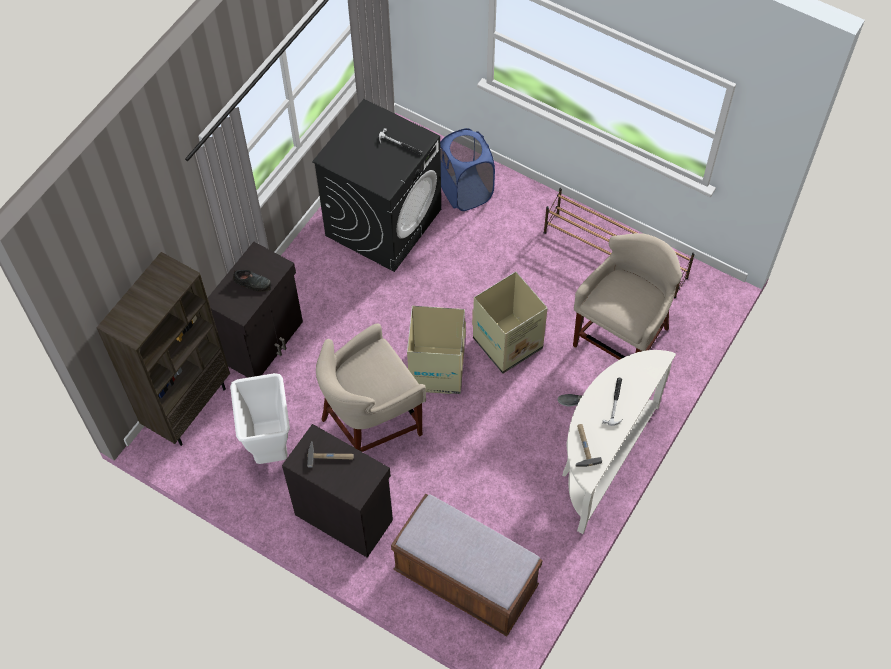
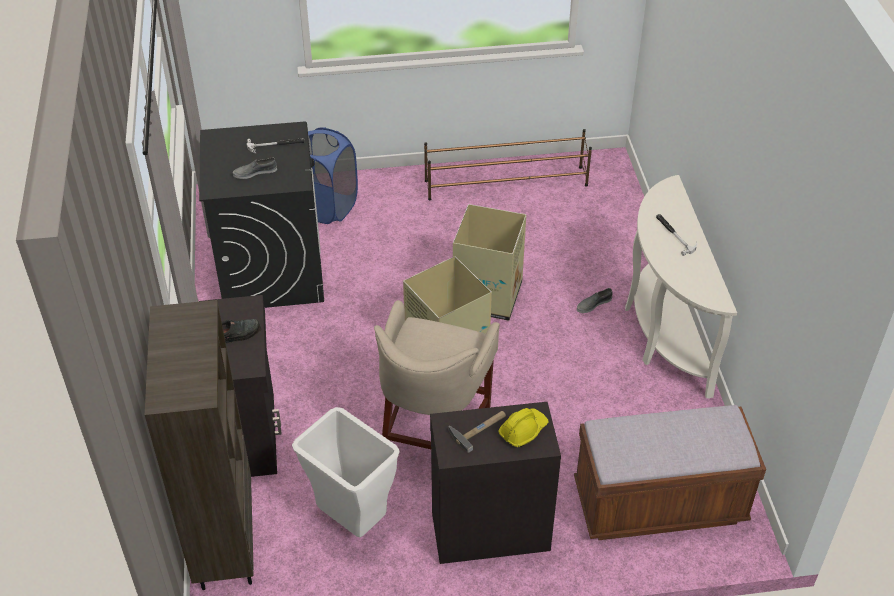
camera: 40 degrees left, 15 degrees down
beige stool [573,233,682,360] -> none
hammer [576,424,602,467] -> none
none -> grey shoe [233,158,277,179]
none -> yellow hard hat [498,408,549,447]

